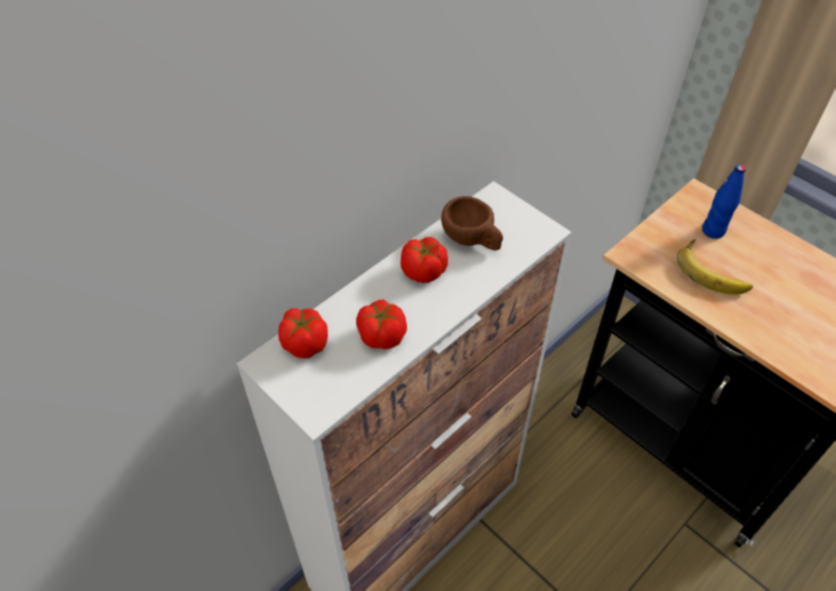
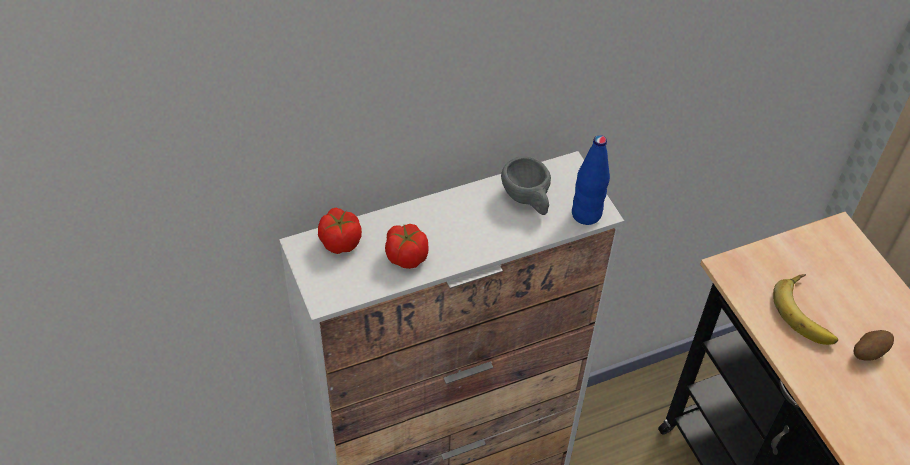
camera: 20 degrees right, 0 degrees up
tomato [401,237,448,283] -> none
brown cup [441,196,503,251] -> grey cup [501,156,551,215]
blue bottle [702,164,746,239] -> blue bottle moved to [572,135,610,225]
none -> potato [853,330,894,361]

